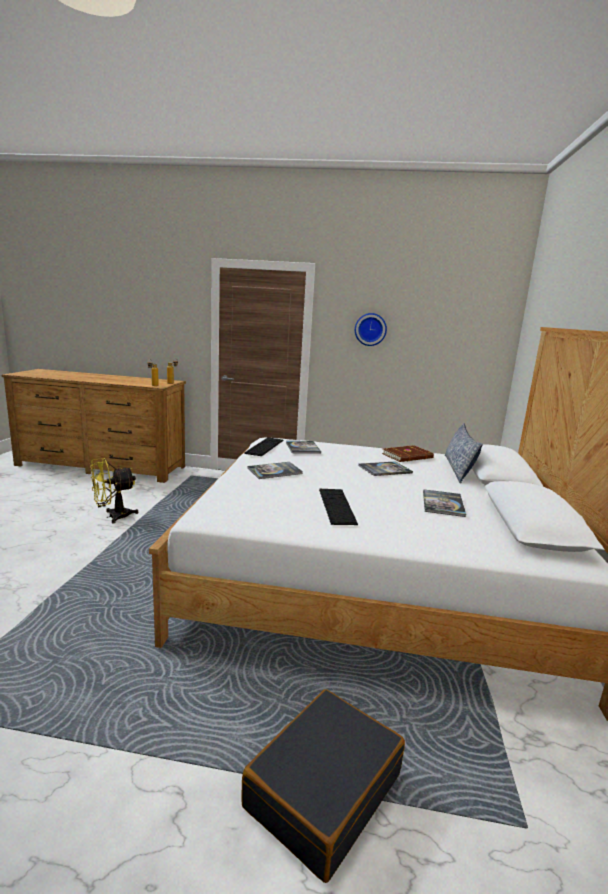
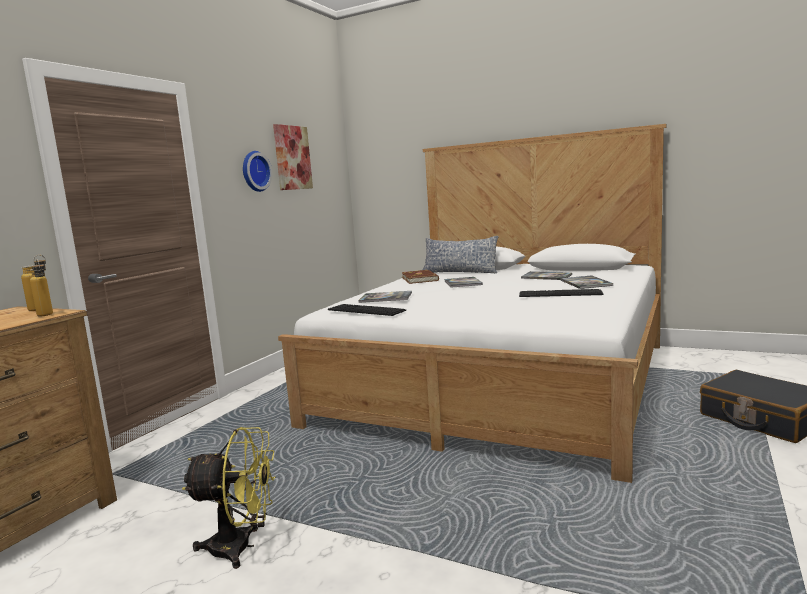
camera: 70 degrees left, 5 degrees down
yellow fan [90,458,138,524] -> yellow fan turned 75 degrees counterclockwise [182,427,276,569]
book [248,462,303,479] -> book moved to [561,275,613,289]
none -> picture [273,124,313,190]

